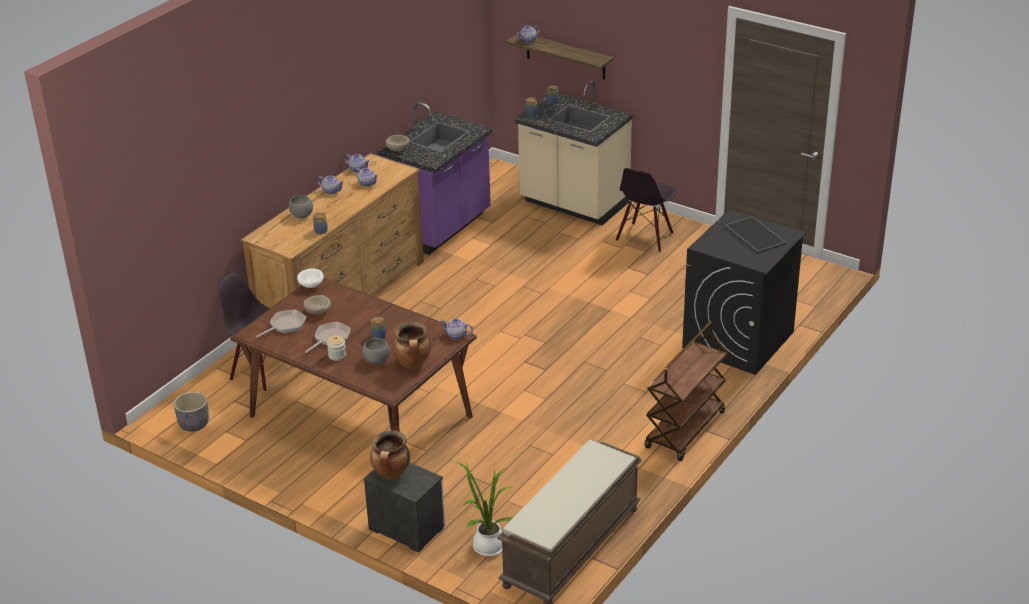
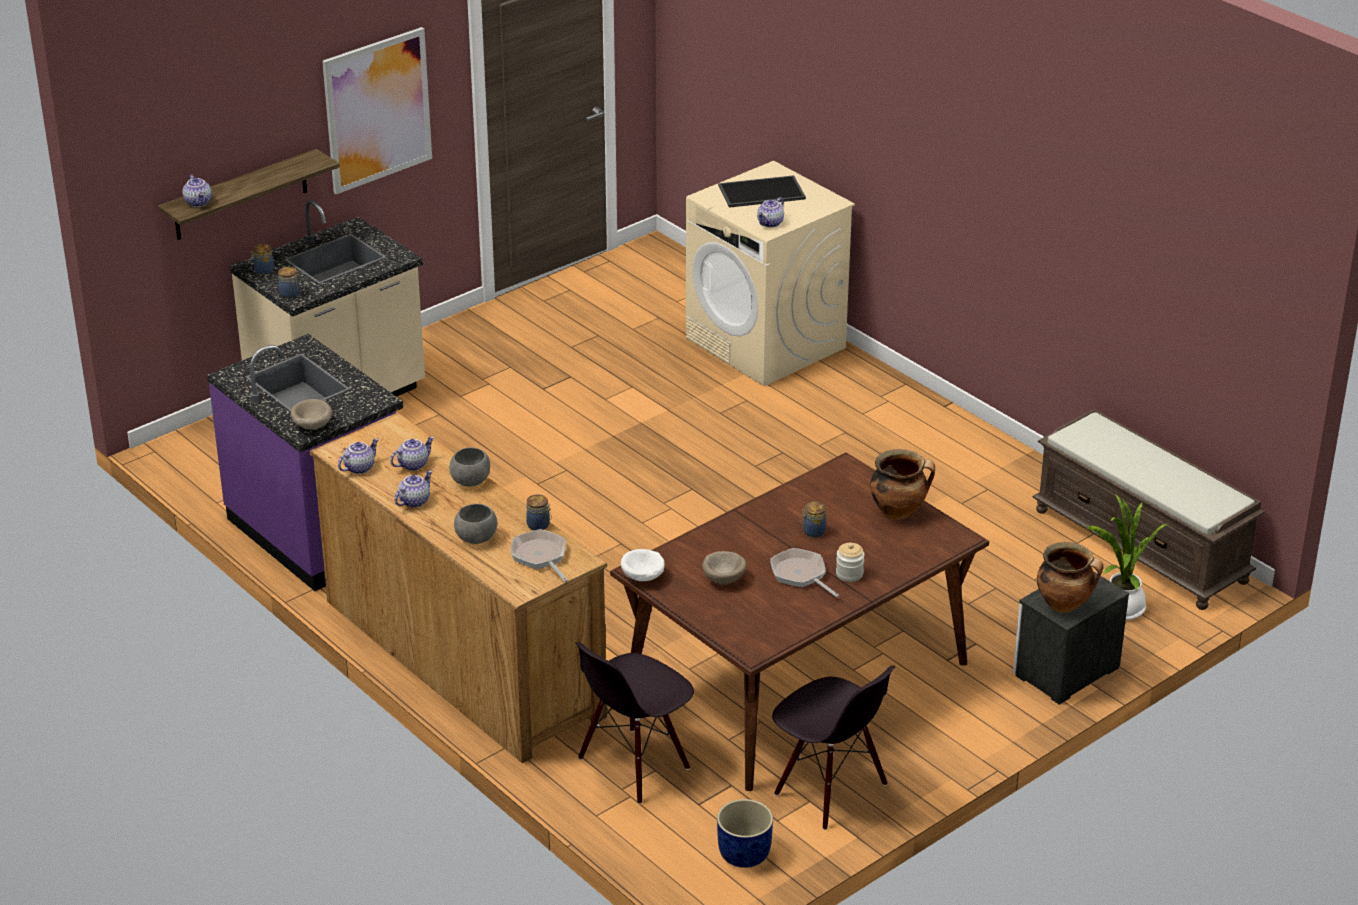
camera: 75 degrees left, 0 degrees up
grey planter [174,392,209,431] -> blue planter [717,799,773,868]
frying pan [256,309,306,337] -> frying pan moved to [511,529,568,582]
grey bowl [362,338,390,364] -> grey bowl moved to [449,447,490,487]
teapot [440,318,473,340] -> teapot moved to [757,197,784,228]
black chair [616,168,677,252] -> black chair moved to [772,666,896,830]
brown cart [645,322,728,461] -> none
black washing machine [682,210,806,375] -> beige washing machine [686,161,855,386]
none -> picture [322,27,432,194]

